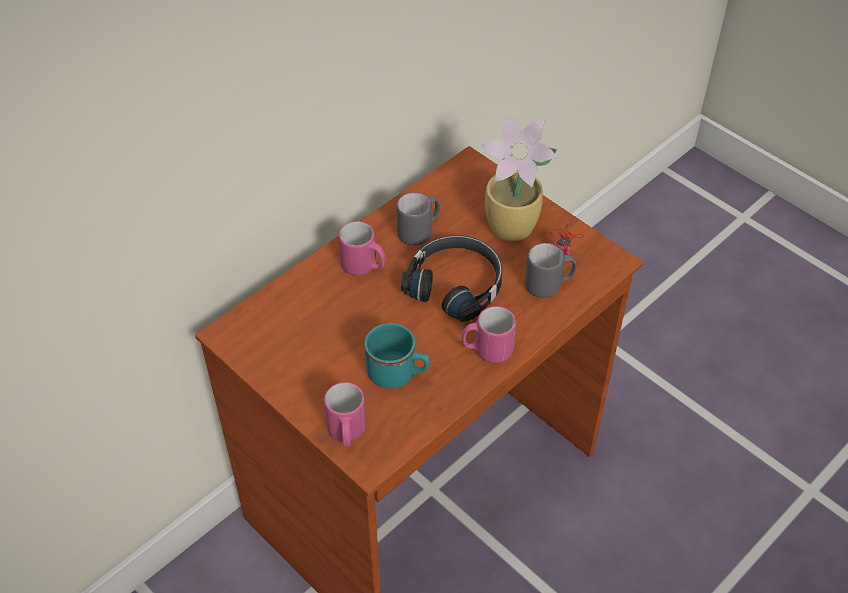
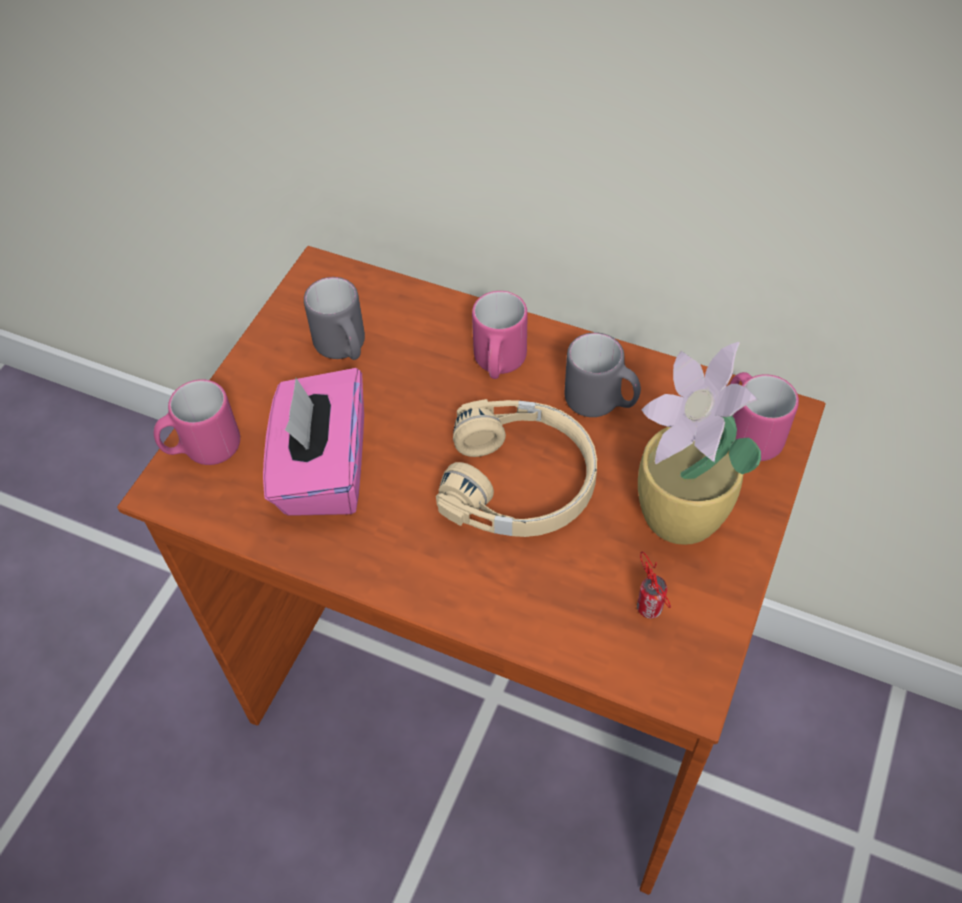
camera: 70 degrees right, 5 degrees up
turquoise mug [364,323,430,389] -> pink tissue box [263,368,364,516]
black headphones [401,235,502,322] -> beige headphones [436,399,597,537]
pink mug [462,306,516,363] -> pink mug moved to [730,372,799,461]
grey mug [525,243,576,298] -> grey mug moved to [304,277,365,360]

